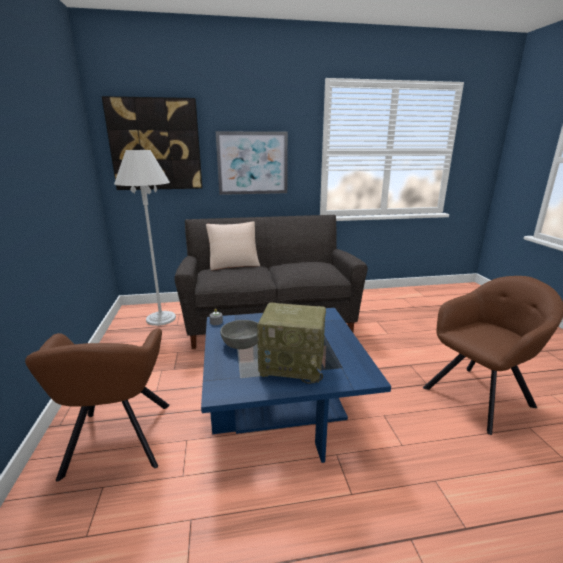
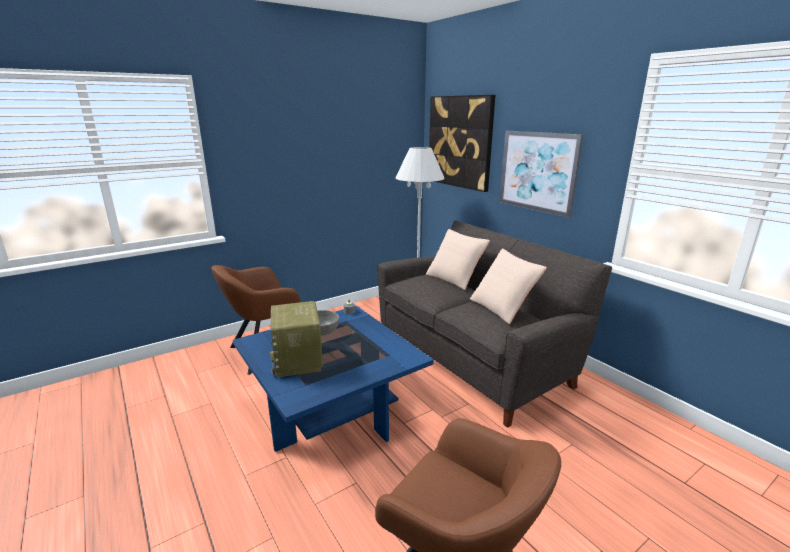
camera: 65 degrees right, 0 degrees up
none -> beige pillow [470,248,547,325]

